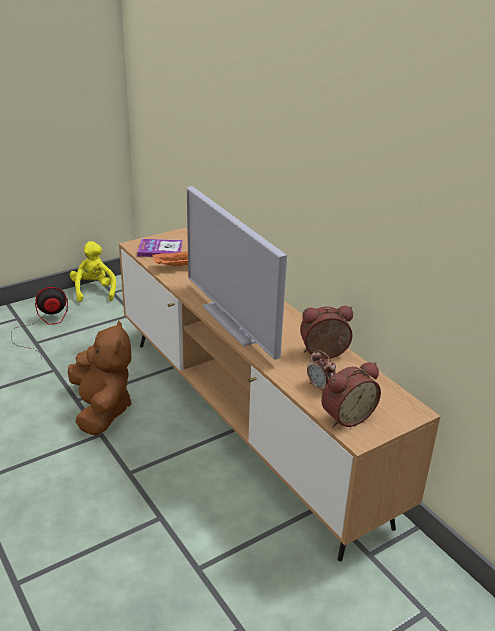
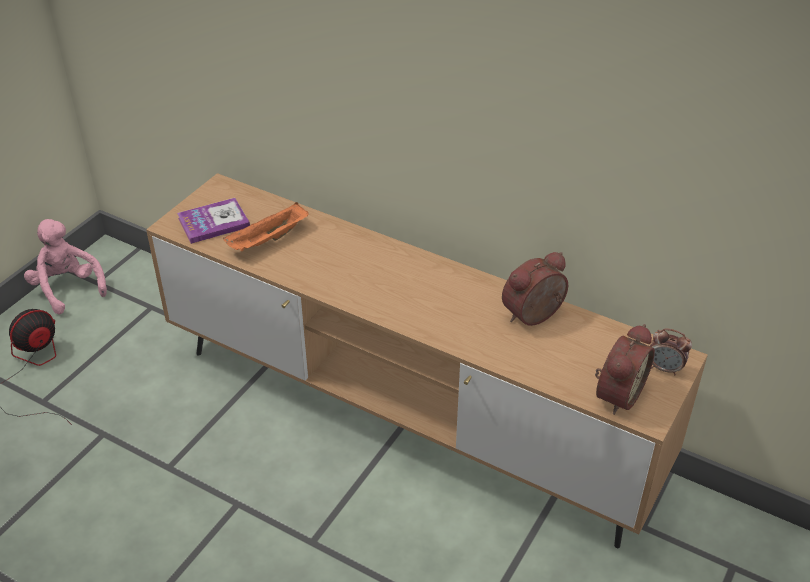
camera: 25 degrees left, 10 degrees up
brown plush toy [68,320,131,435] -> none
yellow plush toy [70,241,116,302] -> pink plush toy [24,219,107,314]
television [187,186,287,360] -> none
alarm clock [307,350,336,391] -> alarm clock moved to [650,328,692,376]

